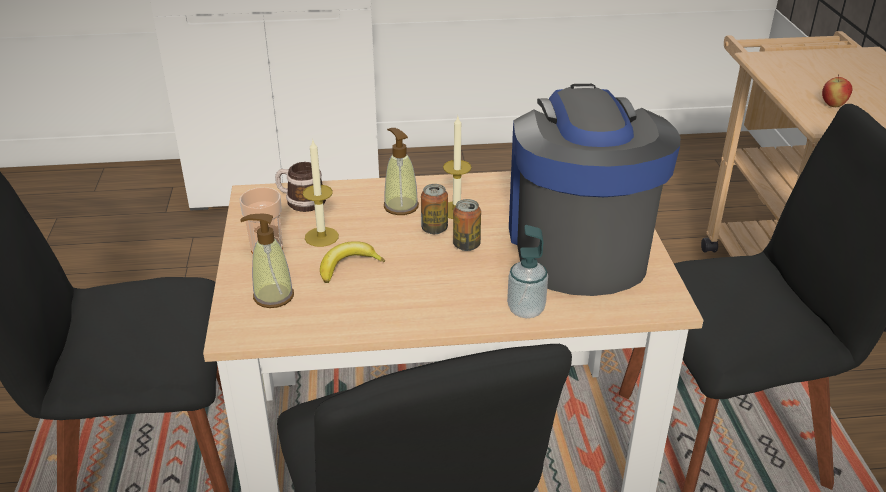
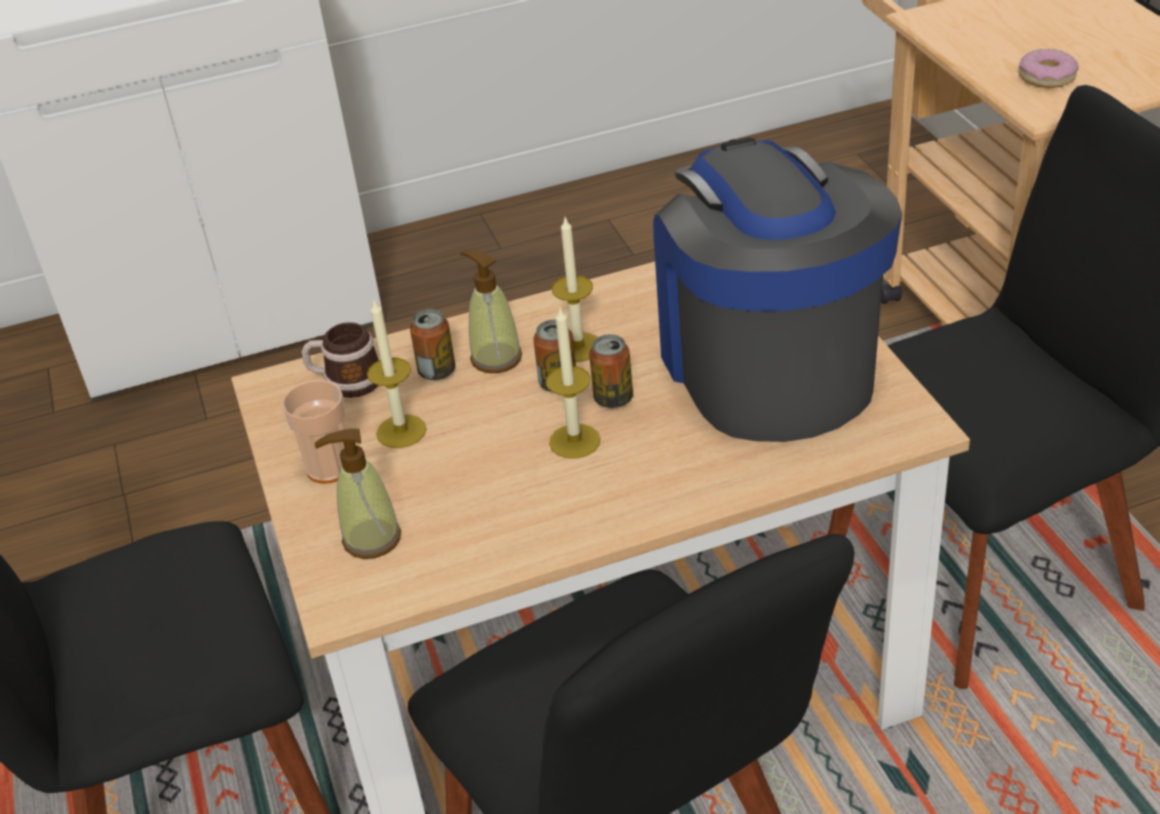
camera: 10 degrees left, 5 degrees up
banana [320,241,385,283] -> none
soap dispenser [507,225,548,318] -> none
apple [822,74,852,107] -> donut [1019,49,1079,88]
none -> can [410,309,455,380]
none -> candle [546,307,601,459]

